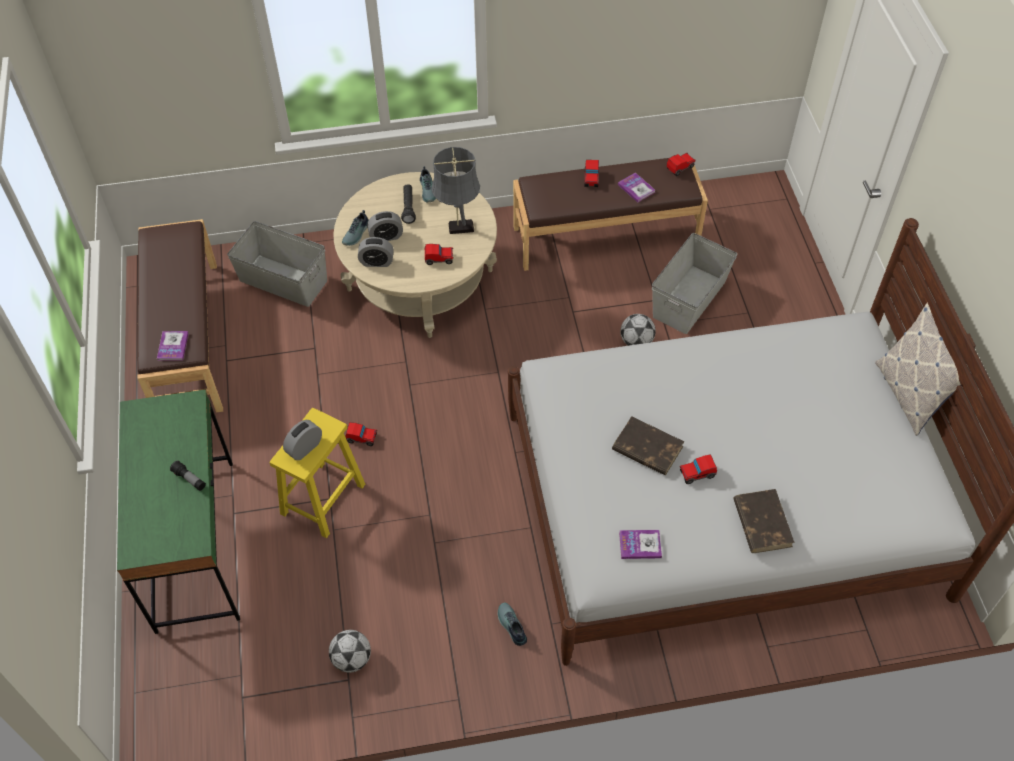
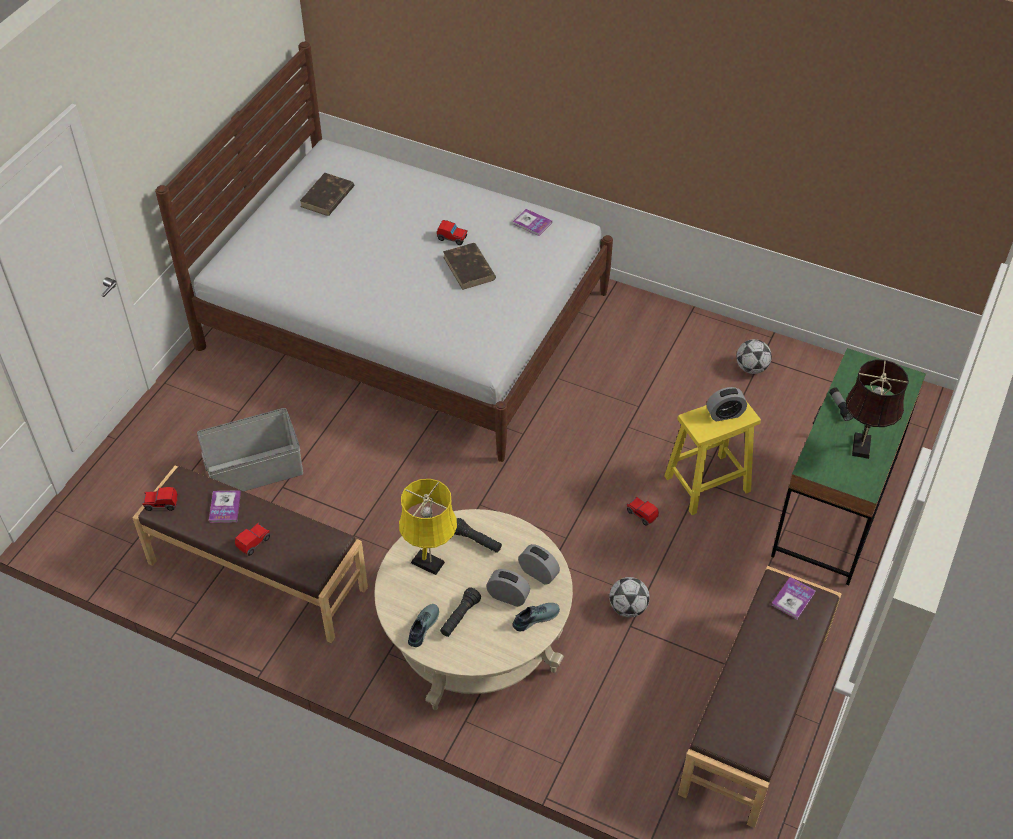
camera: 145 degrees left, 5 degrees down
grey storage box [227,221,327,307] -> none
toy car [425,244,453,265] -> black flashlight [454,518,502,553]
grey table lamp [431,147,480,234] -> yellow table lamp [399,479,457,575]
shoe [498,602,527,646] -> none
football [620,314,656,346] -> football moved to [609,577,650,618]
brown book [733,489,795,553] -> brown book moved to [300,173,354,216]
pillow [875,303,973,436] -> none
none -> brown table lamp [846,359,909,459]

